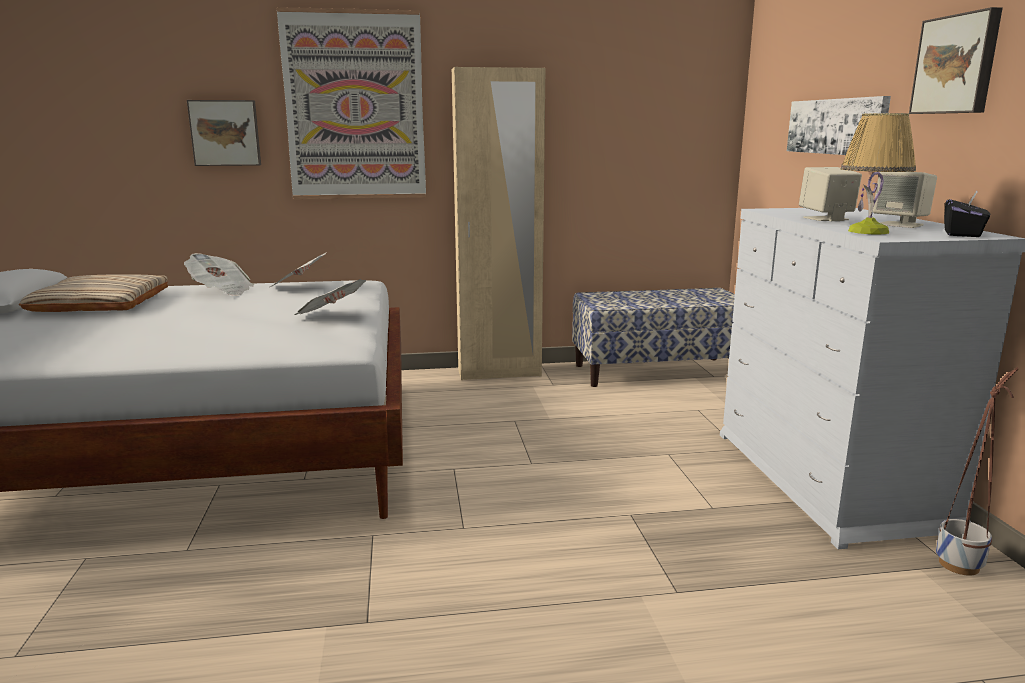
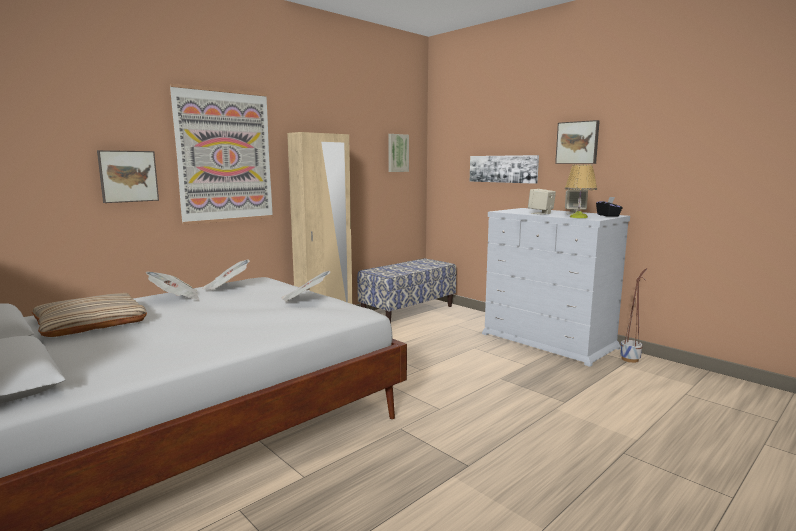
camera: 35 degrees left, 5 degrees down
none -> picture [388,134,409,172]

